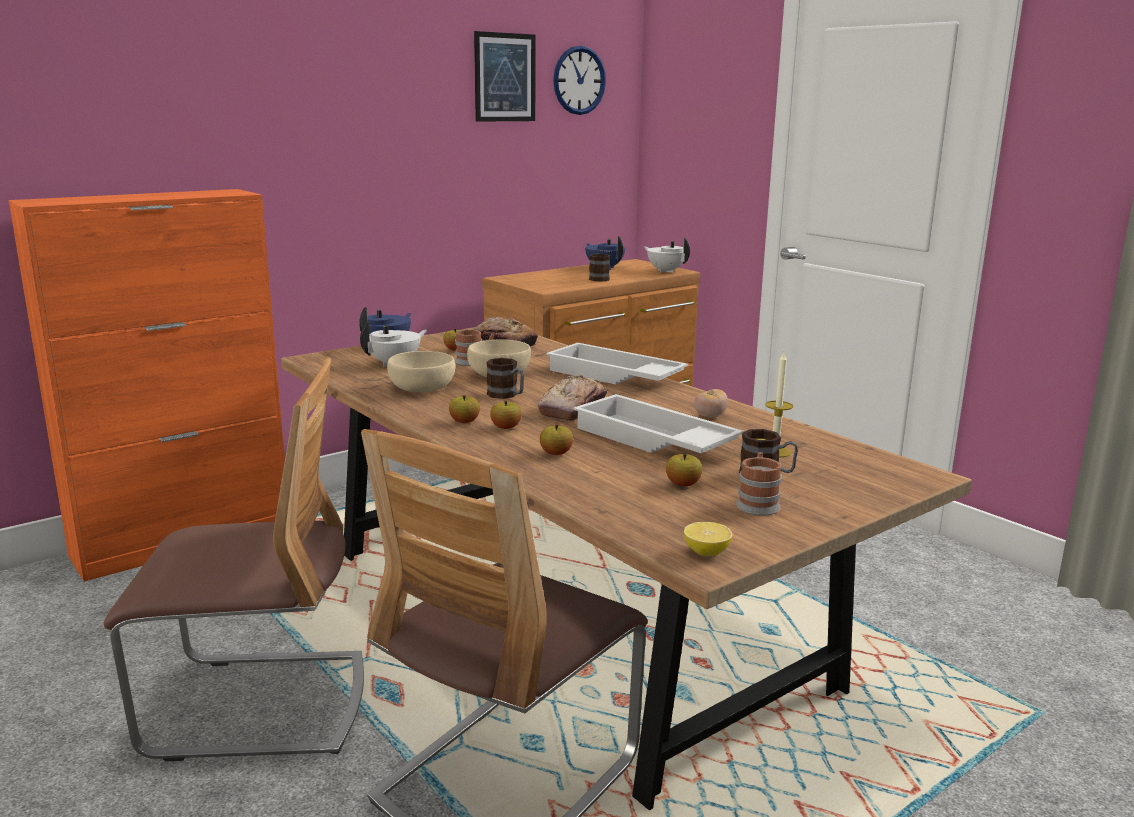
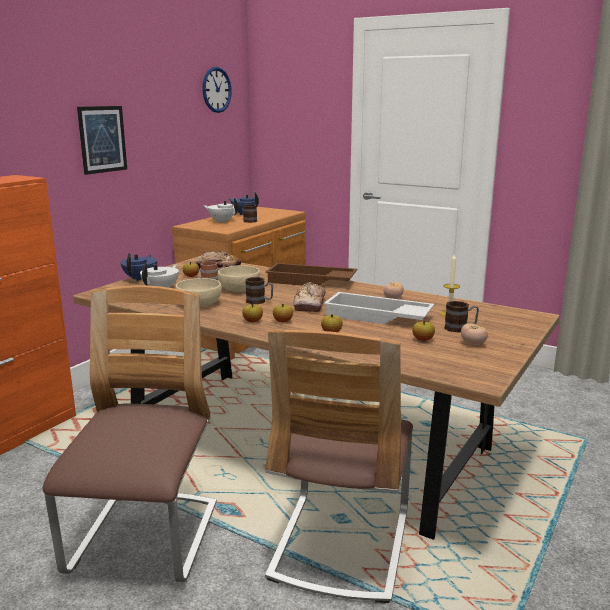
camera: 20 degrees left, 0 degrees up
chair [104,357,364,761] -> chair turned 60 degrees counterclockwise [43,285,217,582]
picture [474,31,536,122] -> picture moved to [77,106,127,175]
white tray [546,343,688,385] -> brown tray [265,263,357,286]
white teapot [644,238,690,273] -> white teapot moved to [203,198,239,223]
lemon [684,522,732,556] -> none
mug [736,452,782,516] -> tomato [461,323,488,345]

